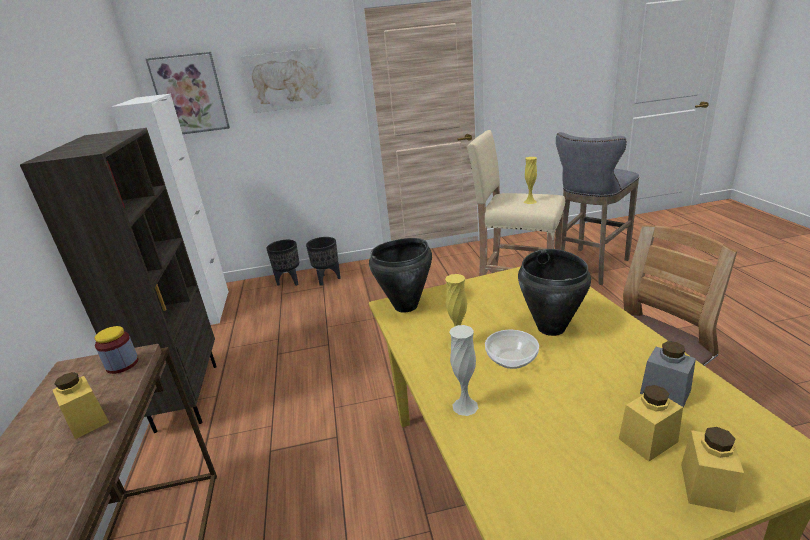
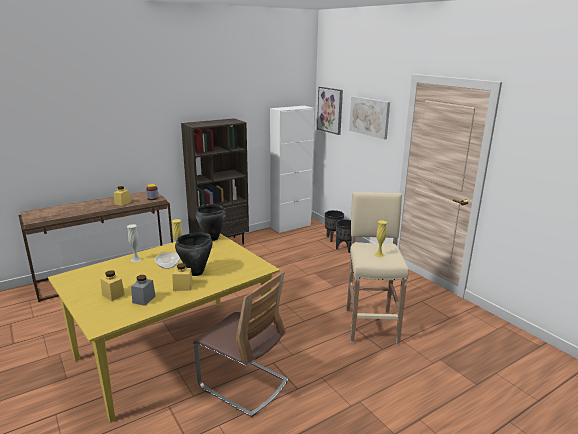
camera: 65 degrees right, 5 degrees down
grey stool [556,132,639,285] -> none
yellow jar [681,427,744,513] -> yellow jar moved to [172,263,193,291]

